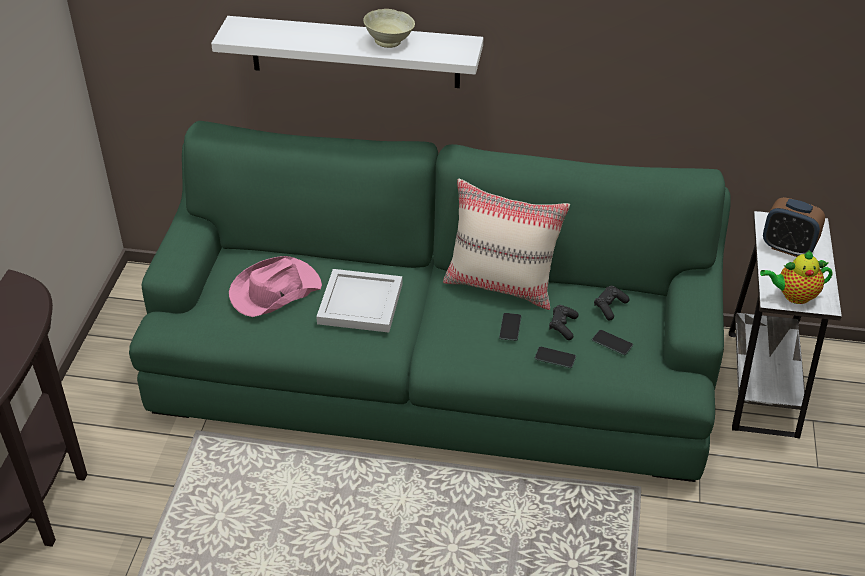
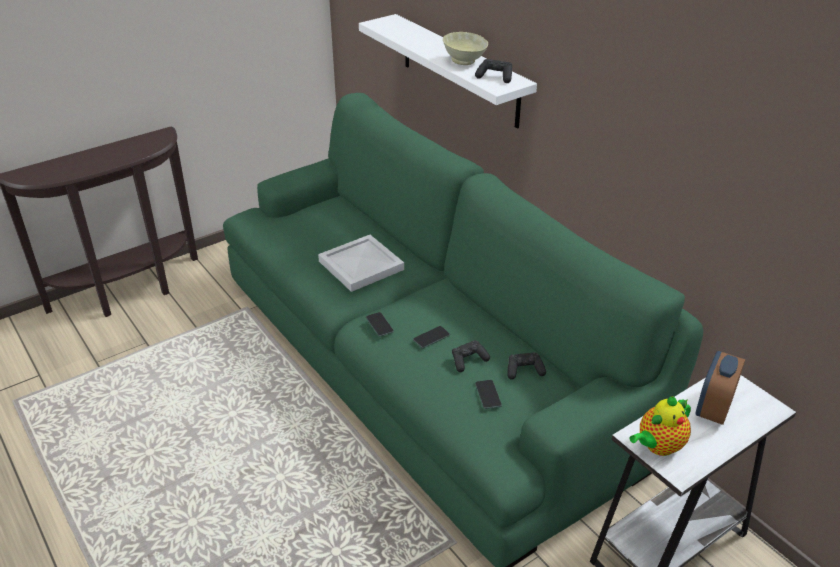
camera: 45 degrees right, 5 degrees down
pink hat [229,256,322,317] -> none
beige pillow [443,179,570,310] -> none
phone [535,347,576,368] -> phone moved to [366,312,394,337]
teapot [760,250,833,304] -> teapot turned 75 degrees counterclockwise [629,396,691,456]
alarm clock [763,197,825,257] -> alarm clock turned 45 degrees clockwise [696,351,745,425]
none -> black game controller [475,59,512,83]

